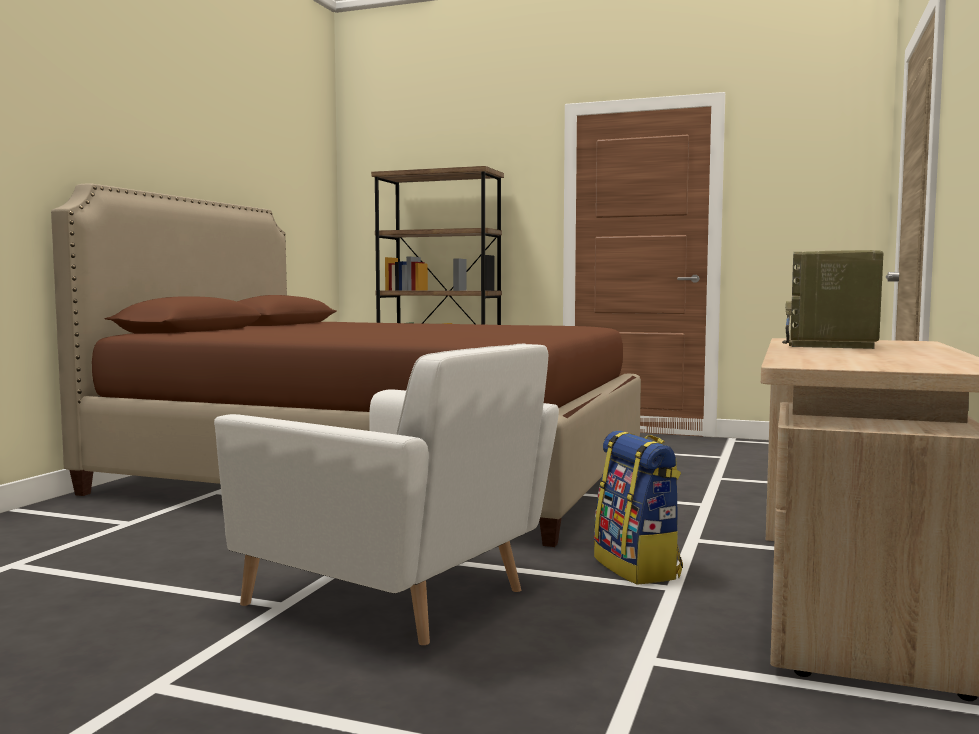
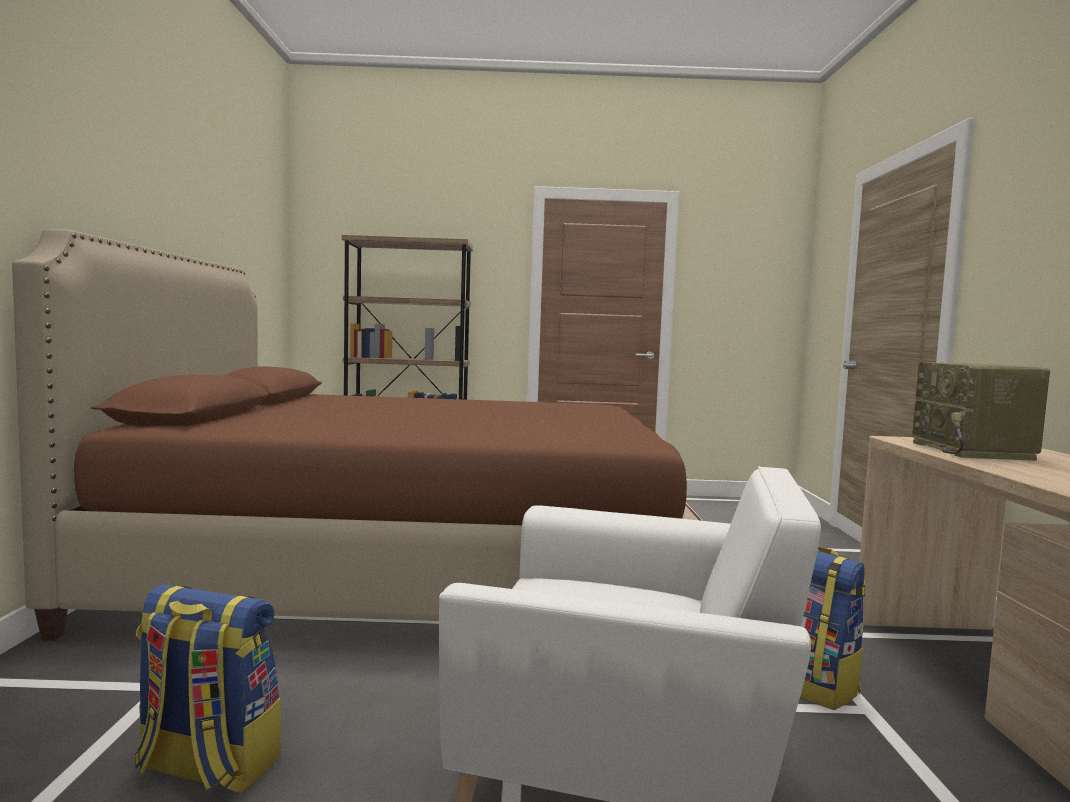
camera: 20 degrees left, 0 degrees up
none -> backpack [135,584,281,793]

